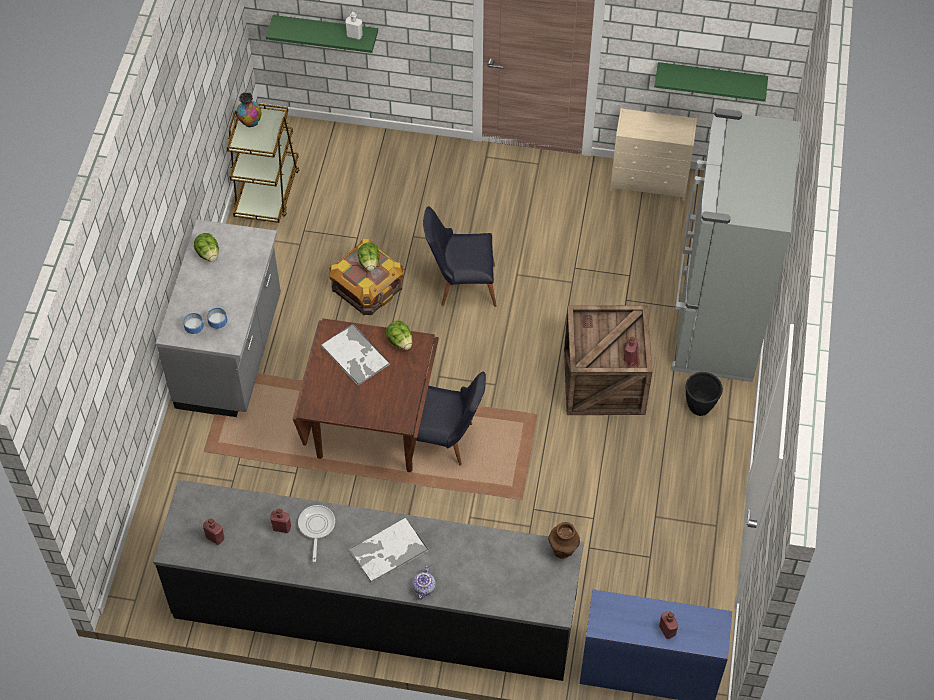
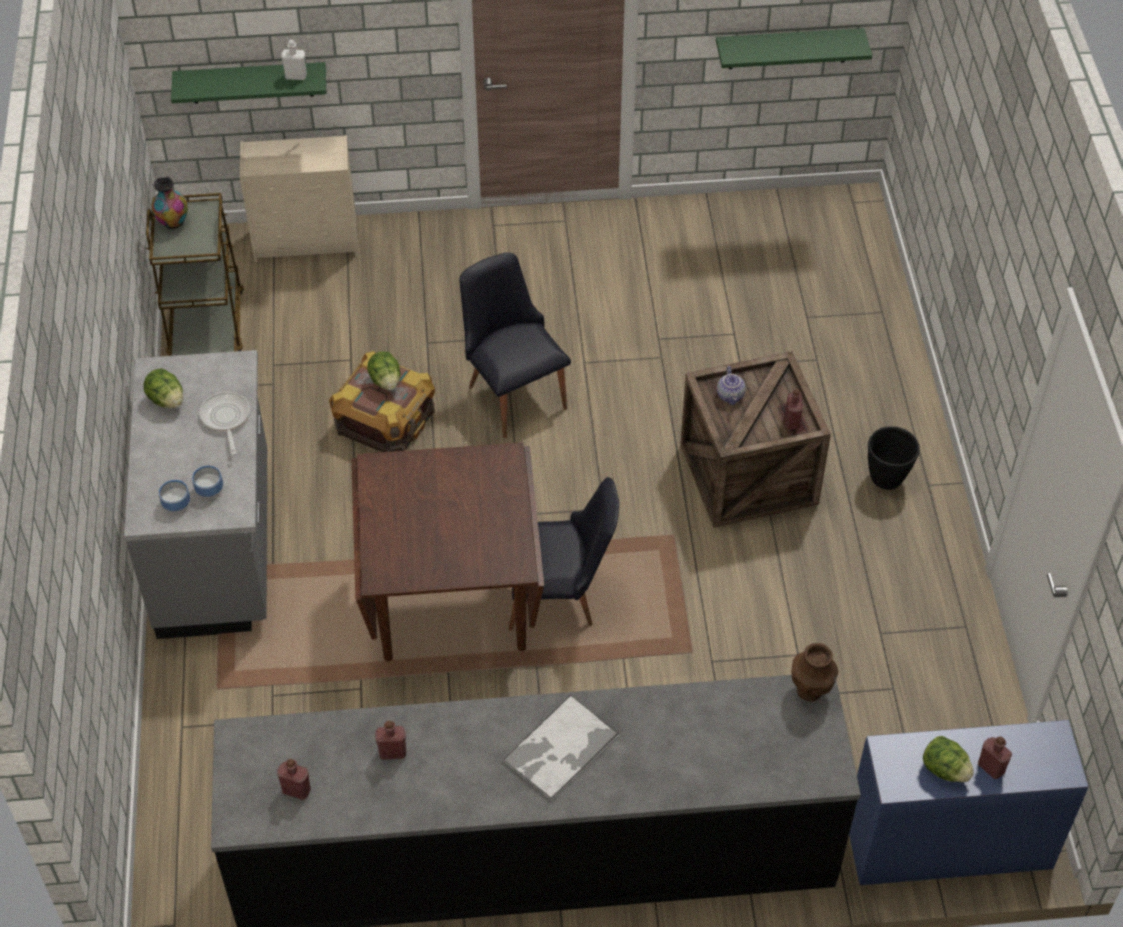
camera: 15 degrees left, 5 degrees down
frying pan [298,505,335,562] -> frying pan moved to [200,392,250,455]
tray [321,324,391,386] -> none
lettuce [386,320,412,350] -> lettuce moved to [923,736,974,782]
teapot [413,565,436,599] -> teapot moved to [717,366,746,405]
black chair [423,206,497,307] -> black chair turned 75 degrees clockwise [459,253,571,438]
beige dresser [610,108,697,201] -> beige dresser moved to [240,135,358,262]
grey fridge [671,108,800,382] -> none

